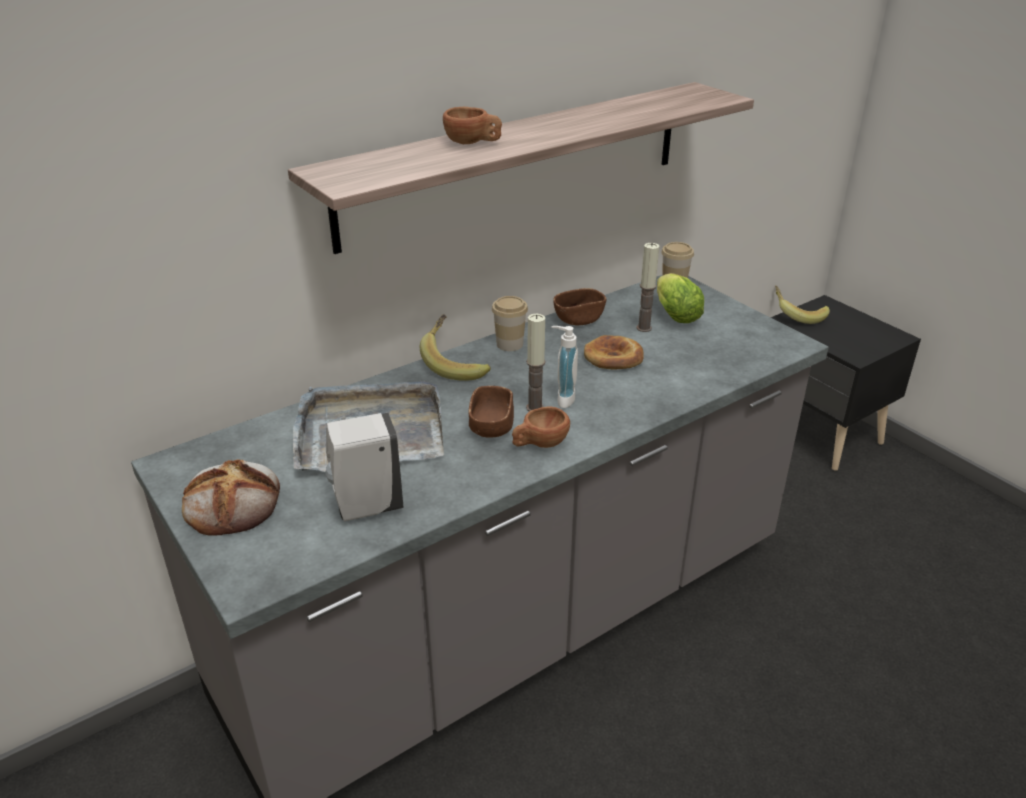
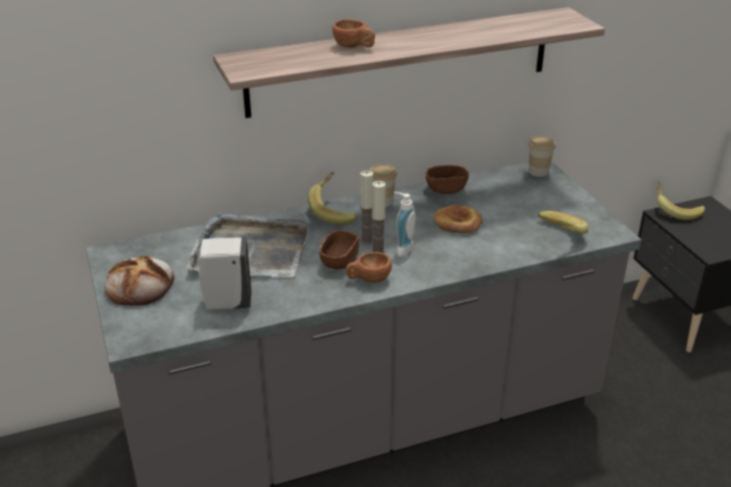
camera: 15 degrees right, 0 degrees up
candle [636,243,659,332] -> candle moved to [360,170,373,245]
lettuce [657,273,704,323] -> none
none -> banana [538,211,589,234]

